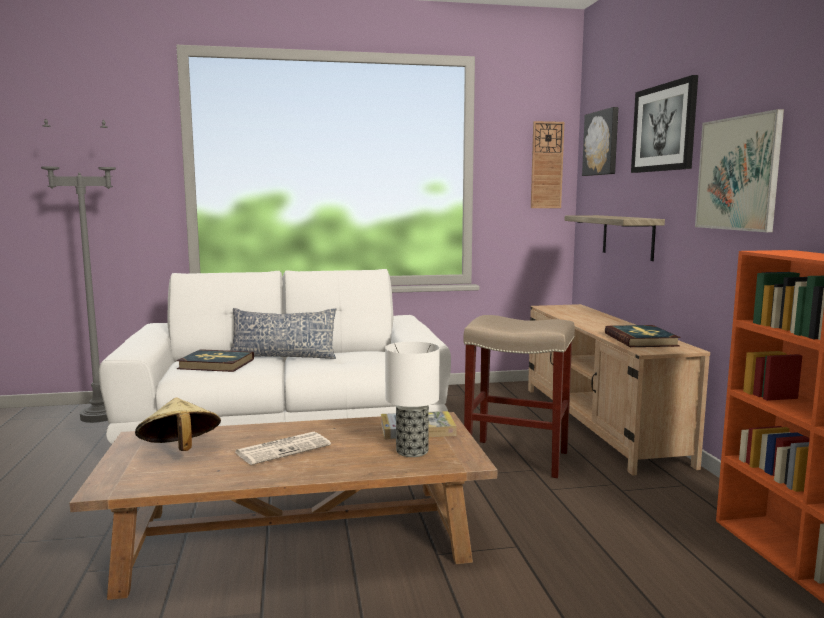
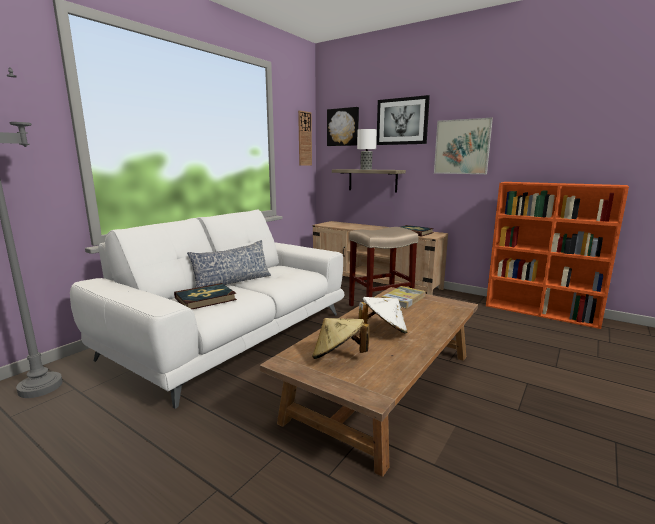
camera: 45 degrees left, 5 degrees up
newspaper [235,432,331,465] -> white hat [359,297,407,334]
table lamp [385,342,439,457] -> table lamp moved to [357,129,377,170]

